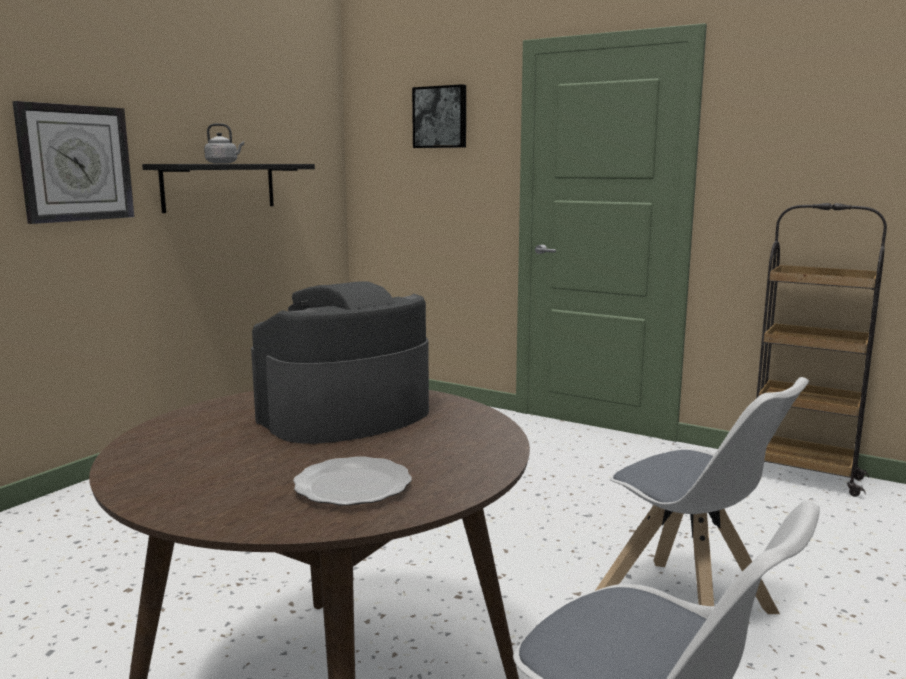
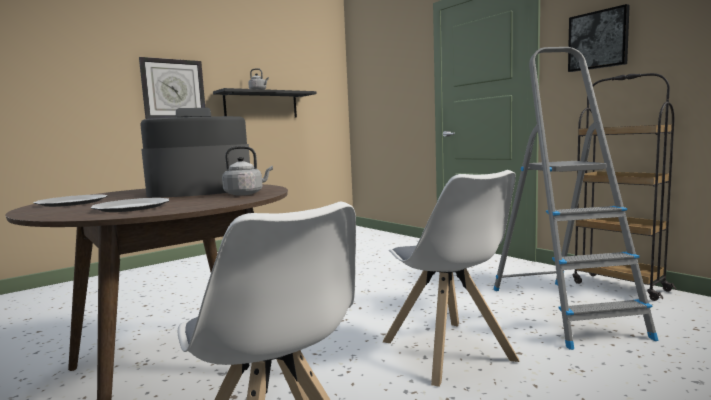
camera: 20 degrees right, 5 degrees down
picture [412,84,466,148] -> picture moved to [568,4,630,72]
none -> plate [33,194,107,207]
none -> grey kettle [222,146,273,195]
none -> grey step ladder [493,47,658,350]

